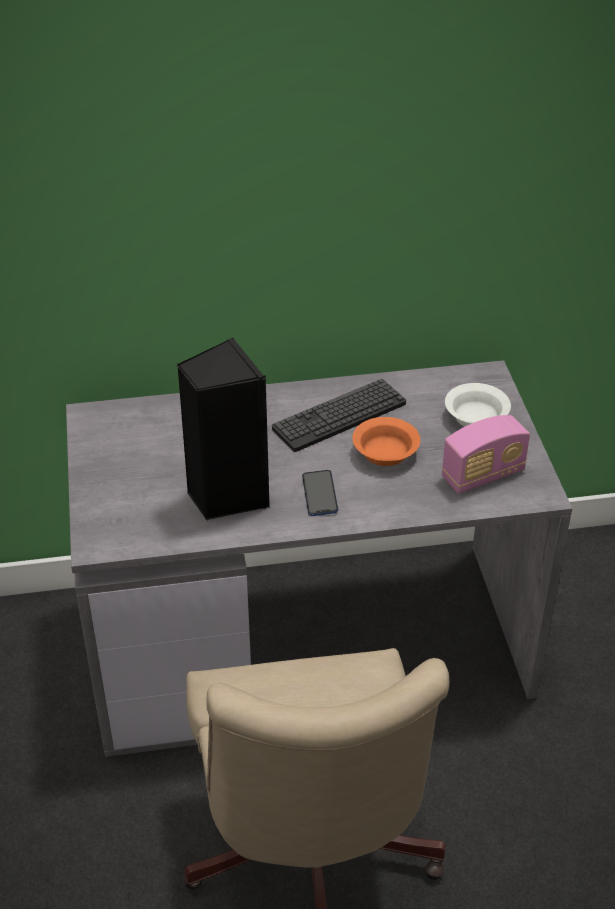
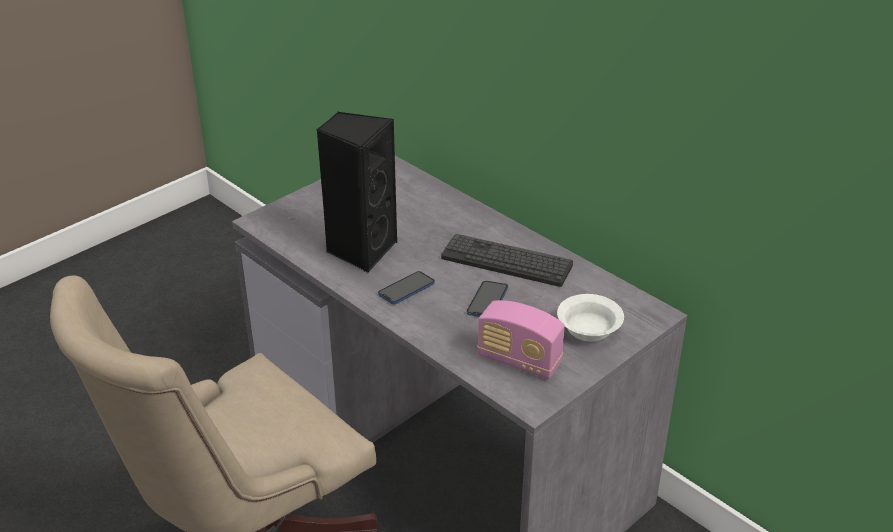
camera: 55 degrees right, 5 degrees down
orange bowl [352,417,420,466] -> phone [467,281,508,317]

